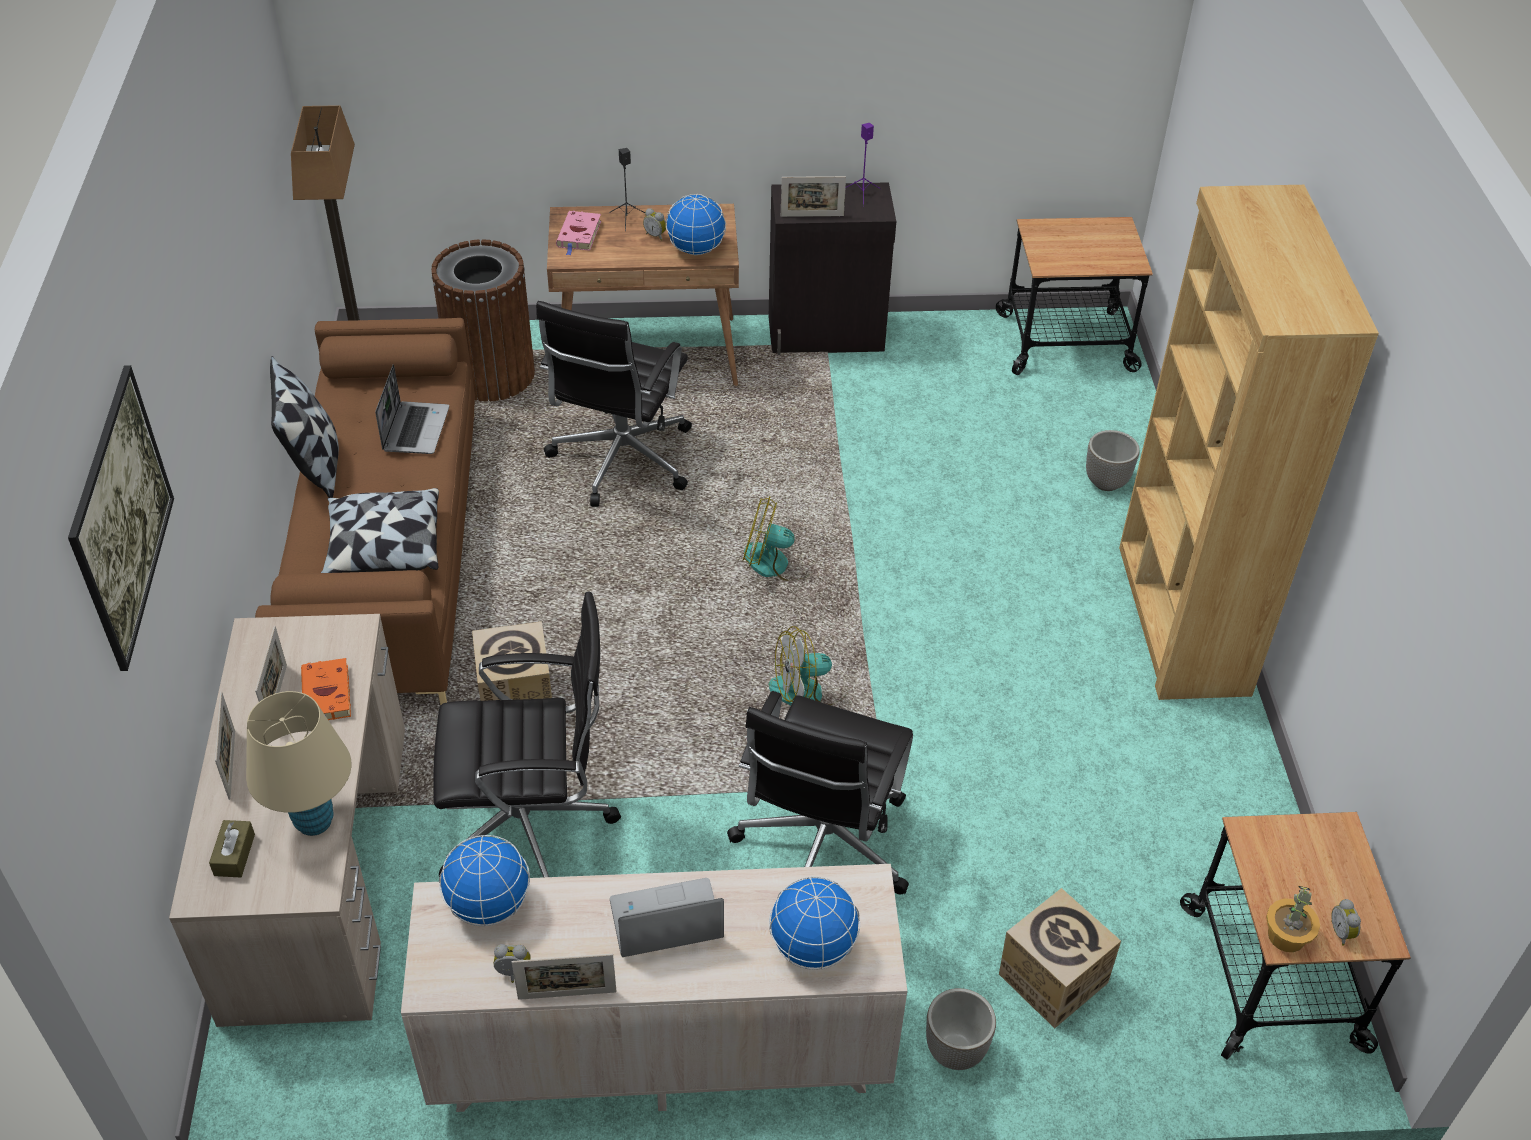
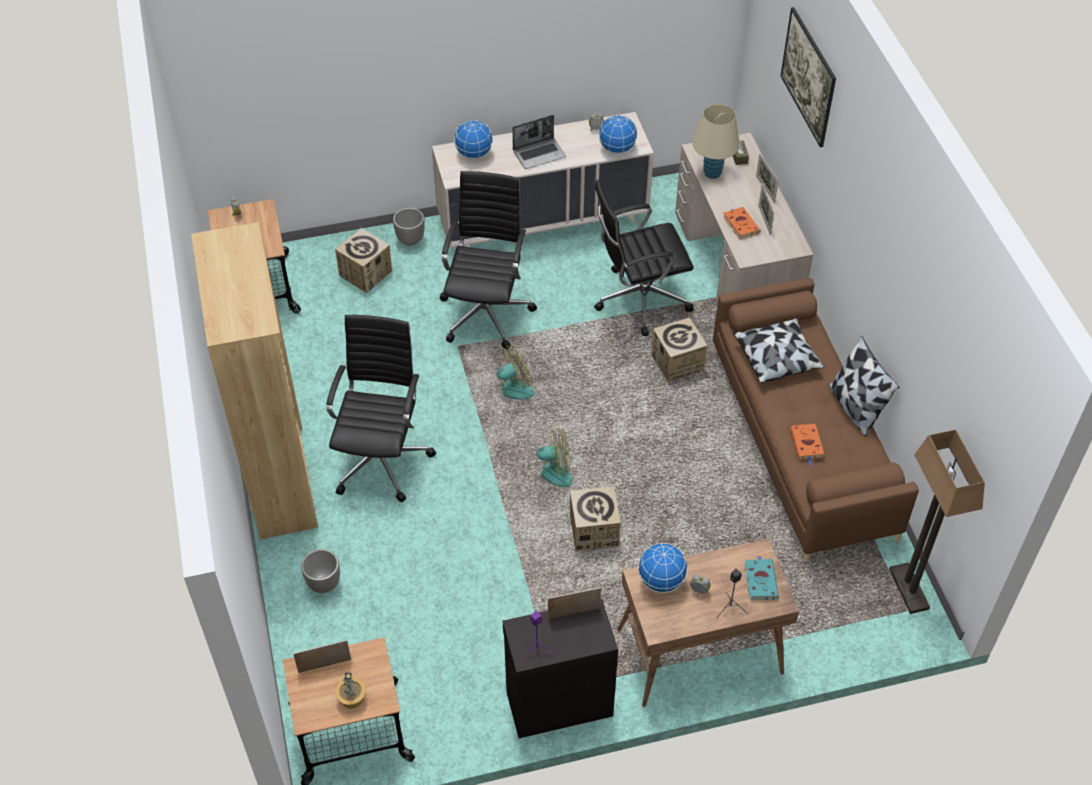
camera: 170 degrees right, 5 degrees up
laptop [375,364,449,454] -> orange book [790,424,824,466]
brown trash can [431,239,535,402] -> none
picture frame [512,954,616,1000] -> picture frame moved to [293,640,351,673]
black office chair [536,301,692,507] -> black office chair moved to [326,315,436,502]
pink book [556,211,601,255] -> turquoise book [744,556,779,600]
potted plant [1266,886,1320,952] -> potted plant moved to [335,673,366,709]
none -> cardboard box [570,486,621,552]

